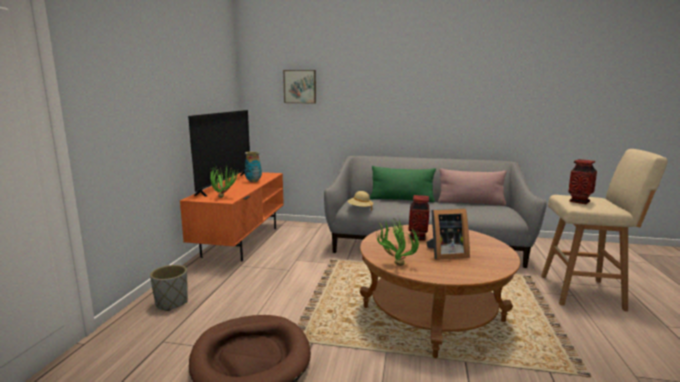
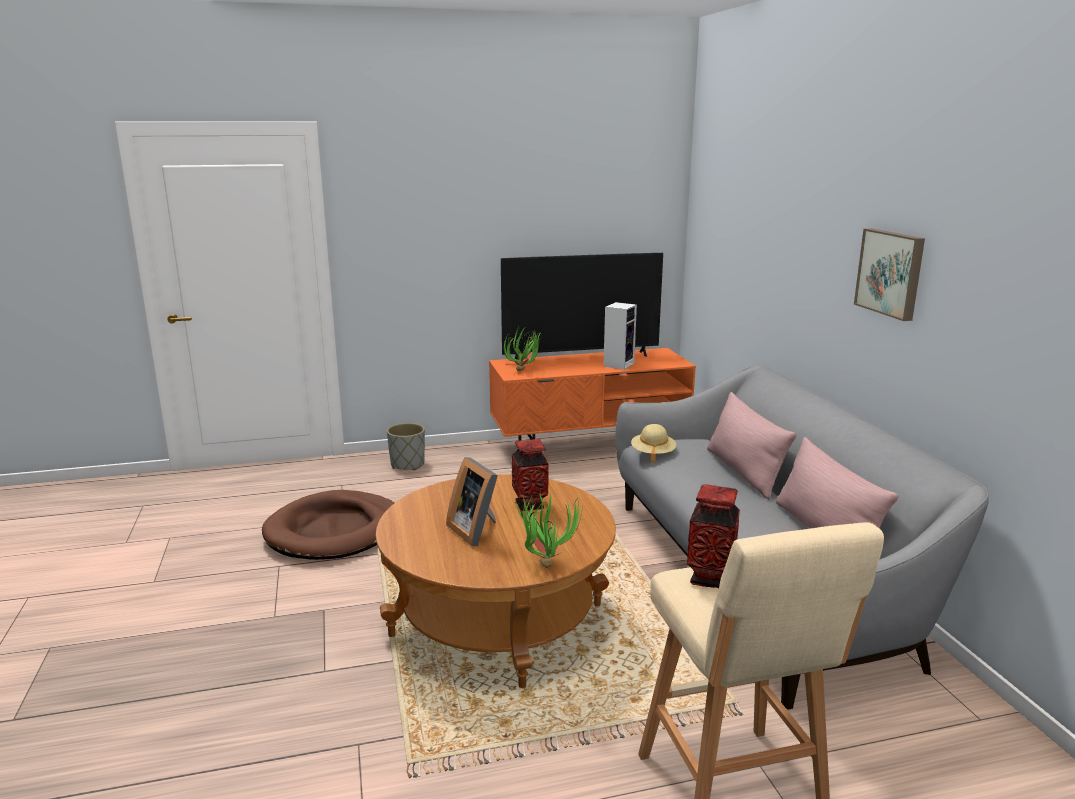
camera: 65 degrees right, 5 degrees up
vase [245,151,262,182] -> speaker [604,302,637,370]
picture [283,70,316,103] -> picture moved to [854,228,925,321]
green pillow [370,166,436,203] -> pink pillow [707,392,796,499]
potted plant [376,218,419,266] -> potted plant moved to [514,493,583,568]

